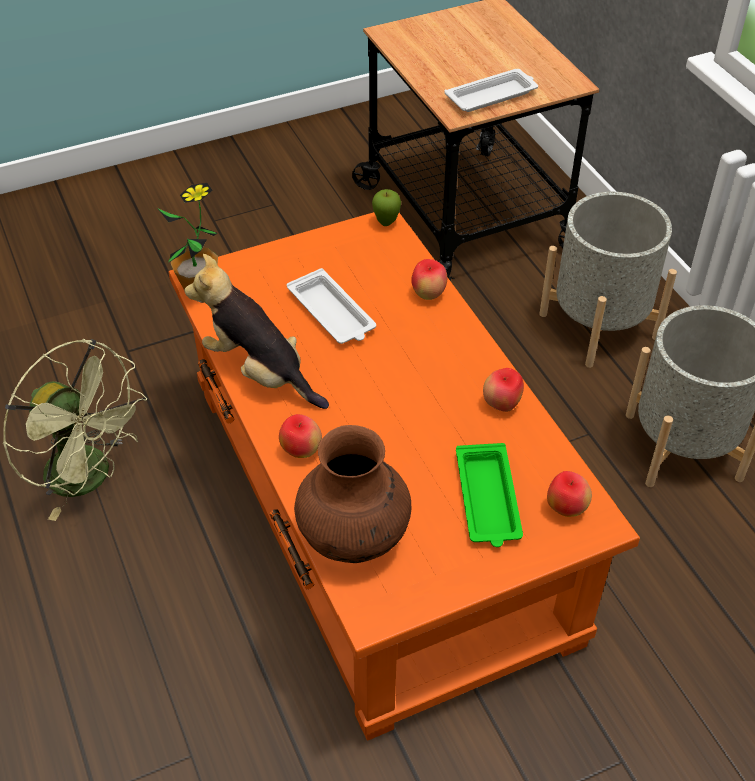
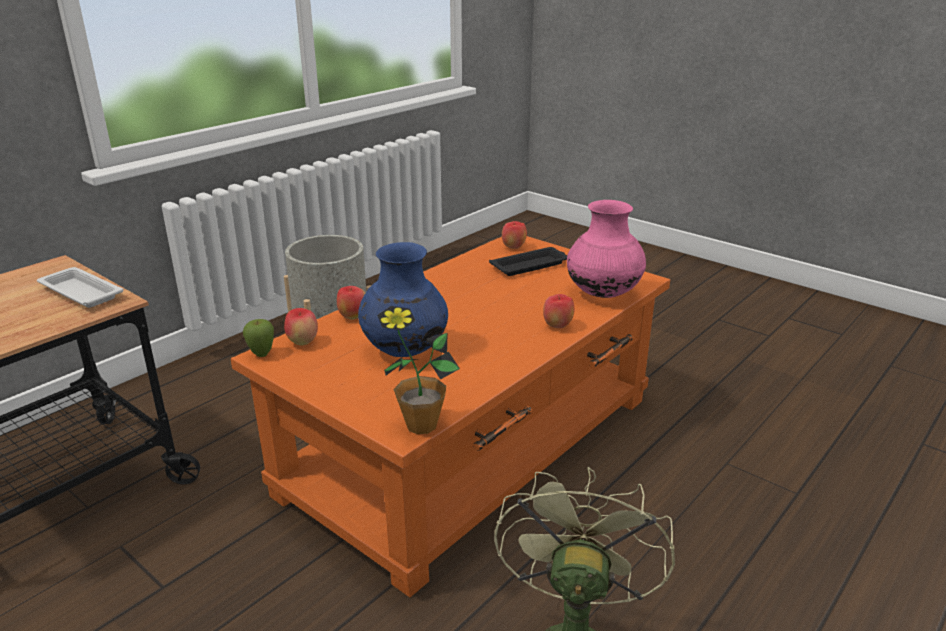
camera: 115 degrees left, 20 degrees down
plush toy [184,254,329,409] -> none
white tray [287,268,376,344] -> blue vase [358,242,448,357]
brown vase [294,425,411,563] -> pink vase [567,200,646,298]
green tray [456,443,523,547] -> black tray [489,247,567,276]
apple [483,368,524,412] -> apple moved to [284,308,318,346]
grey planter [539,192,677,368] -> none

